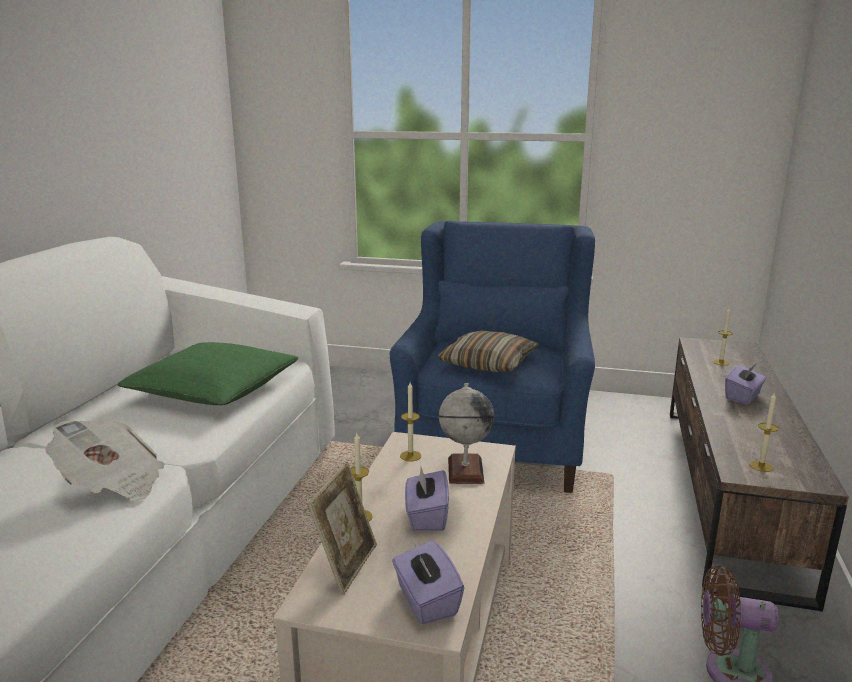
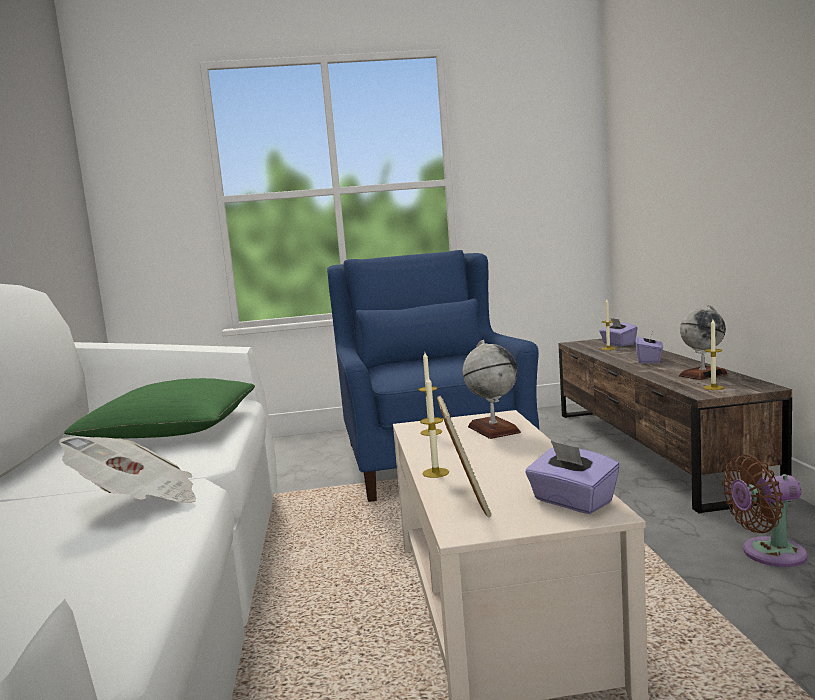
camera: 20 degrees left, 10 degrees down
purple tissue box [405,467,449,531] -> purple tissue box moved to [599,318,638,346]
pillow [438,331,539,372] -> none
none -> globe [679,305,728,380]

